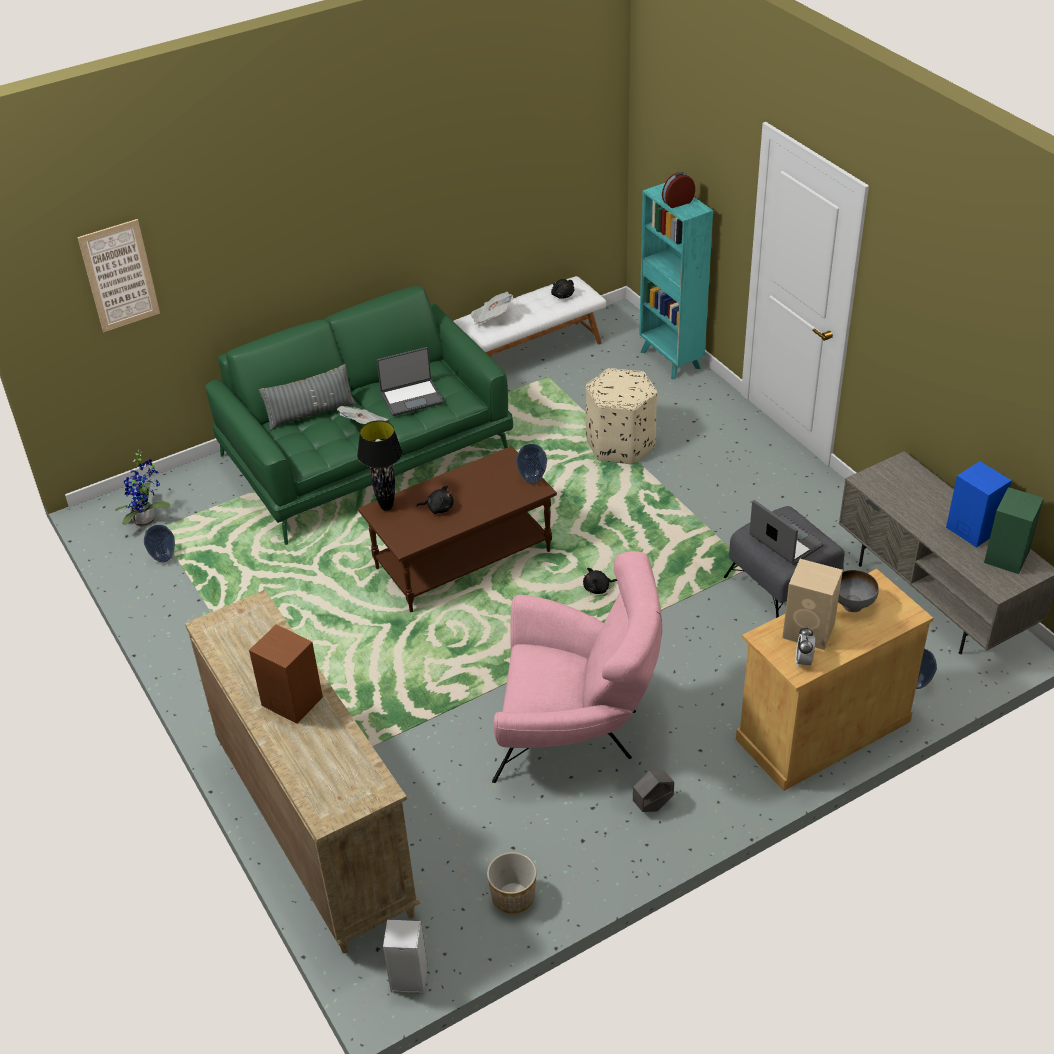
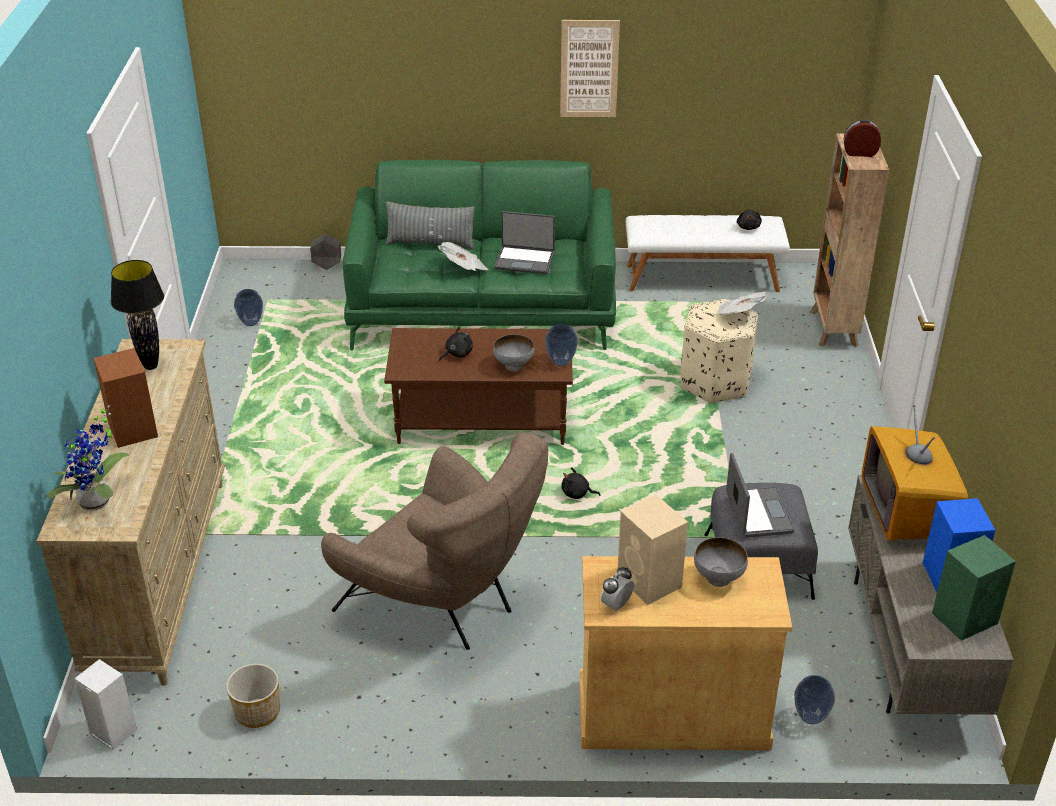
camera: 30 degrees right, 5 degrees down
picture [77,219,160,332] -> picture moved to [560,20,620,117]
potted plant [115,450,171,527] -> potted plant moved to [47,405,129,511]
black table lamp [357,420,402,511] -> black table lamp moved to [111,260,164,370]
black plush toy [417,485,454,514] -> black plush toy turned 75 degrees counterclockwise [439,327,473,360]
newspaper [471,292,513,325] -> newspaper moved to [715,292,766,315]
pink armchair [492,551,662,783] -> brown armchair [321,432,548,650]
grey planter [633,770,674,812] -> grey planter moved to [310,234,341,270]
turquoise bookcase [639,183,713,379] -> brown bookcase [810,133,889,347]
none -> grey bowl [493,334,534,371]
none -> television [862,405,968,540]

